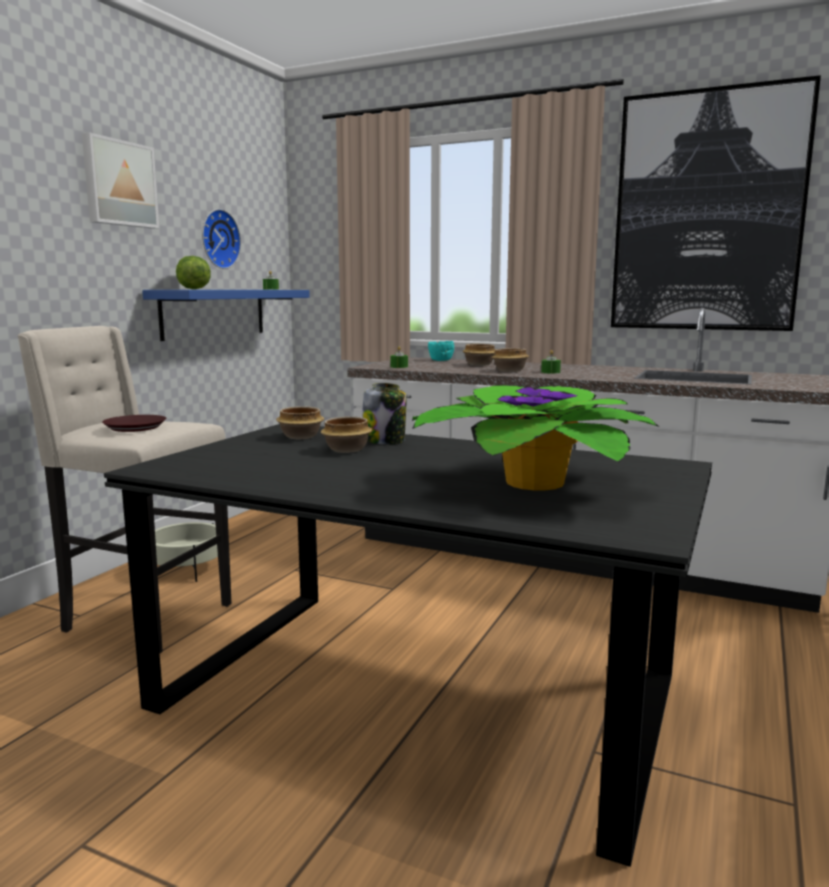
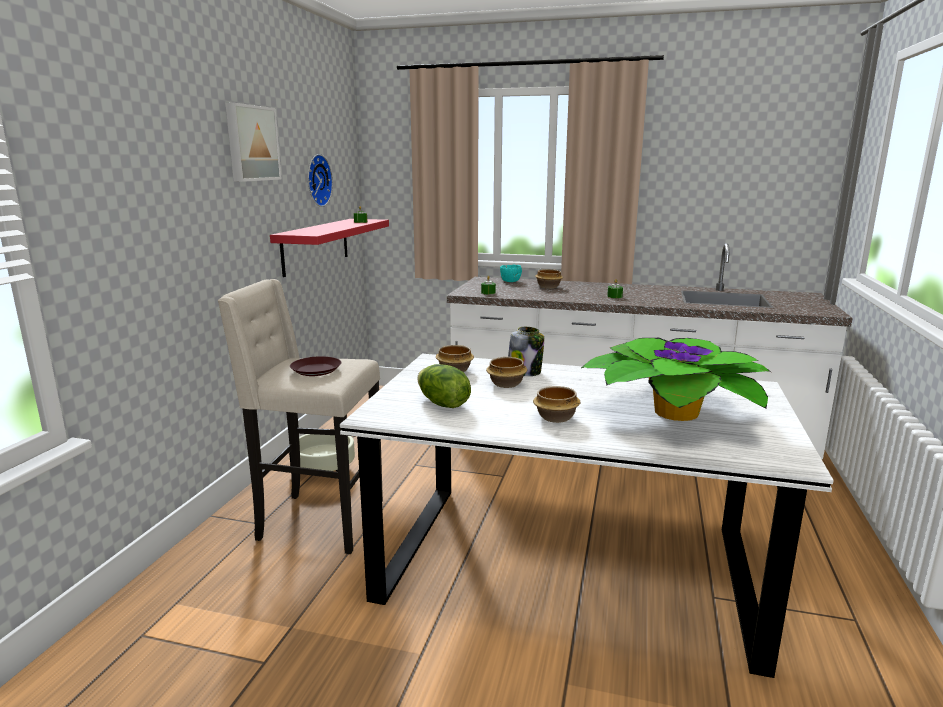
camera: 10 degrees left, 5 degrees up
black dining table [104,424,712,867] -> white dining table [340,354,834,678]
blue shelf [142,290,310,341] -> red shelf [270,219,389,277]
lettuce [176,256,211,289] -> lettuce moved to [417,364,471,408]
bowl [492,348,529,372] -> bowl moved to [533,386,581,423]
picture [611,75,821,331] -> none

